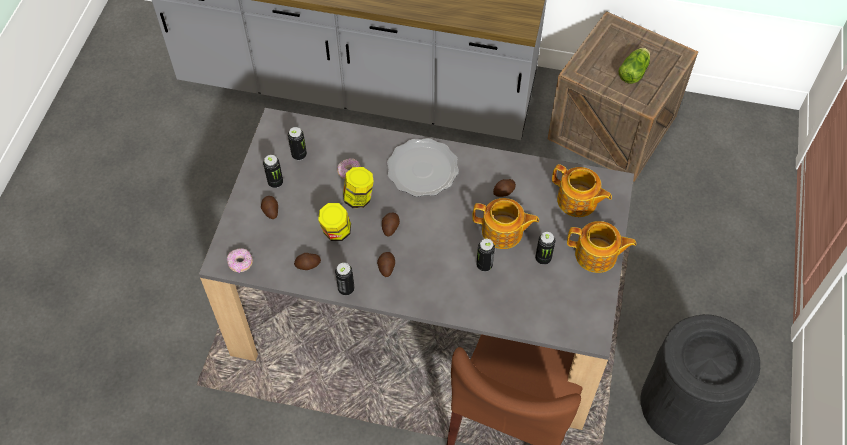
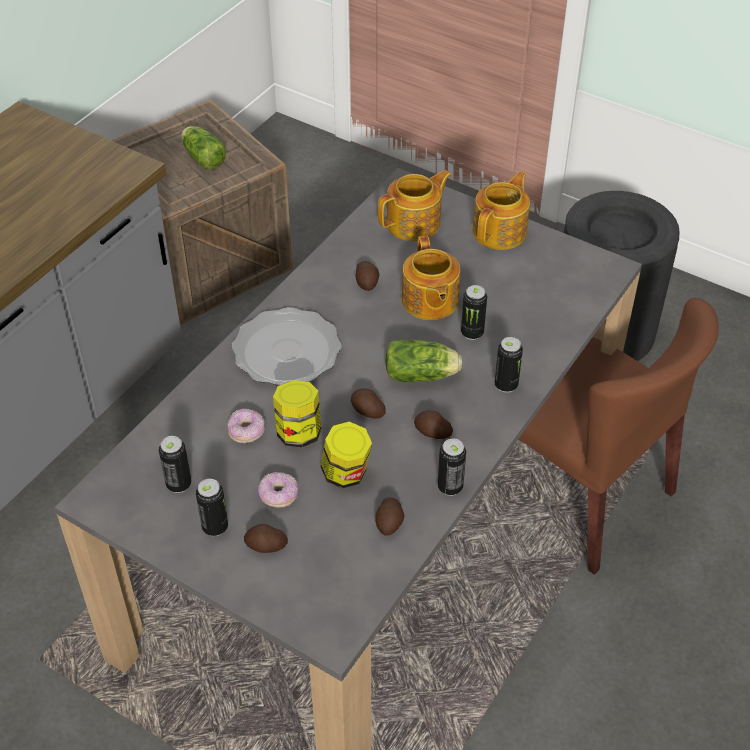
camera: 70 degrees left, 10 degrees down
donut [227,248,253,273] -> donut moved to [258,472,298,508]
teapot [472,198,539,249] -> teapot turned 135 degrees clockwise [402,235,460,320]
can [535,232,555,265] -> can moved to [495,337,523,393]
none -> lettuce [385,339,463,382]

